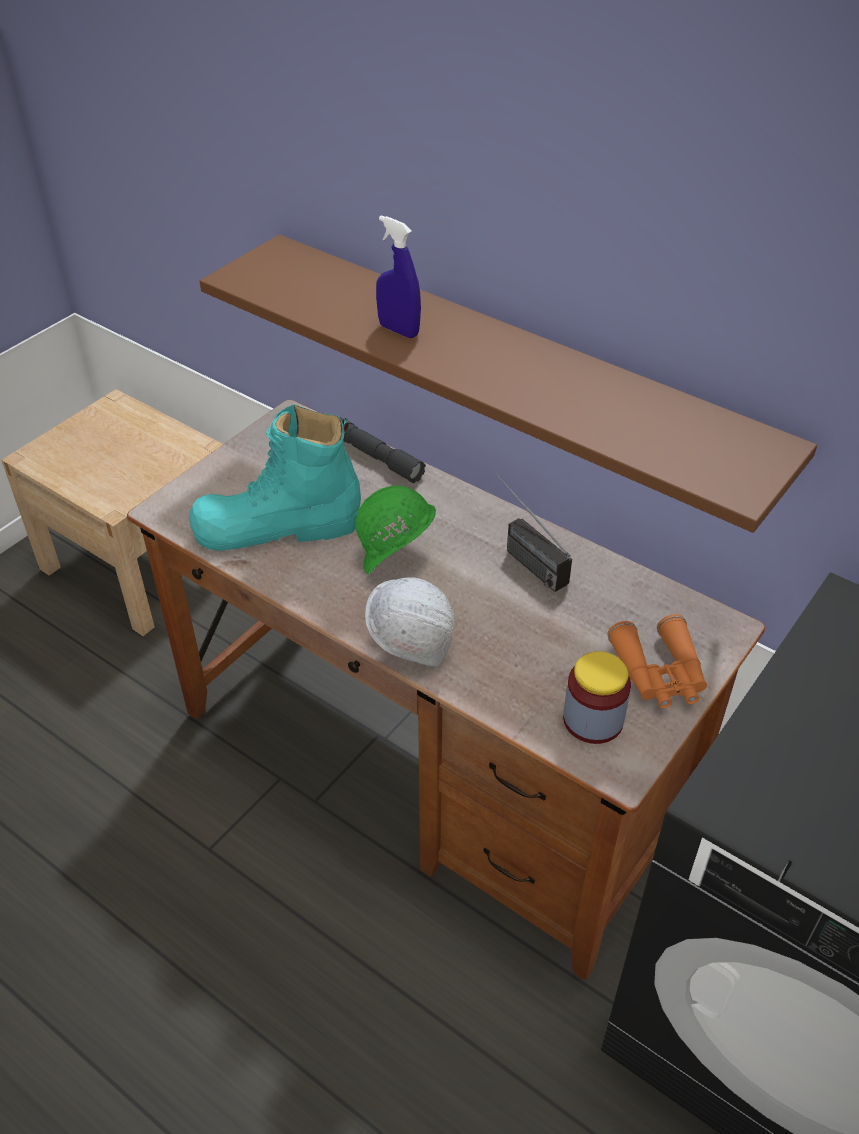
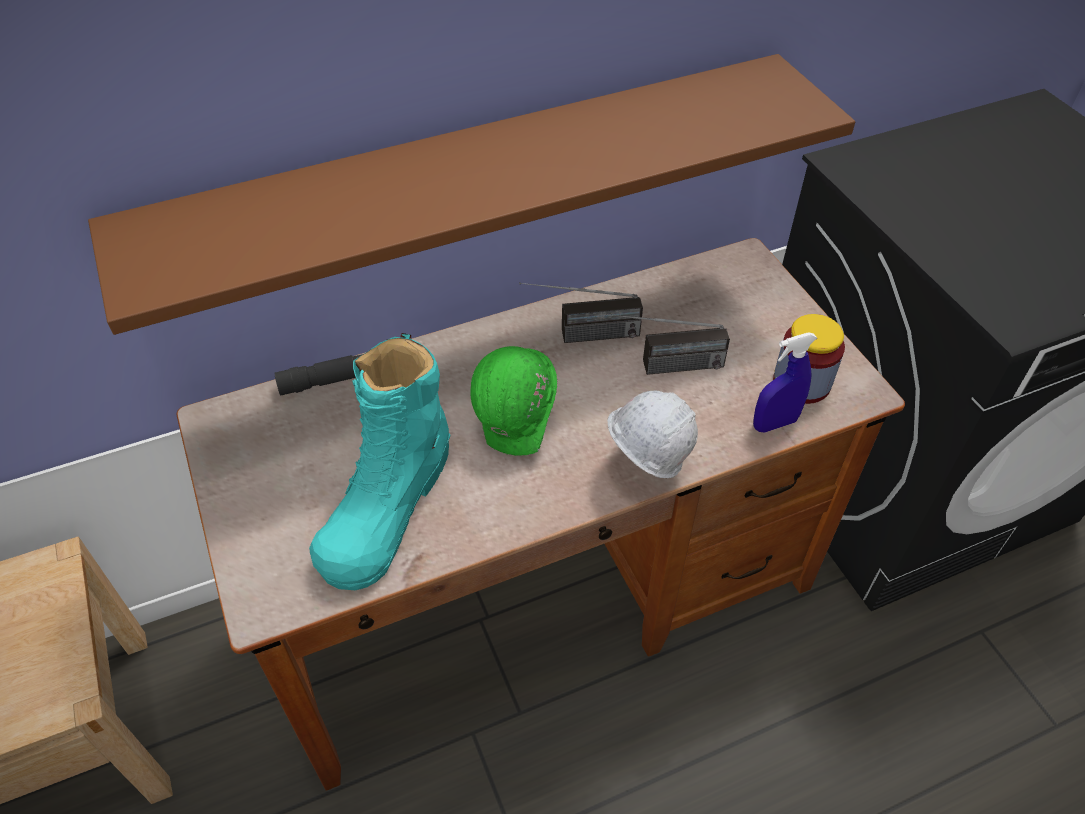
camera: 60 degrees left, 5 degrees up
blue spray bottle [376,215,421,338] -> blue spray bottle moved to [753,332,817,432]
orange binoculars [608,614,707,708] -> none
none -> radio [604,314,730,375]

